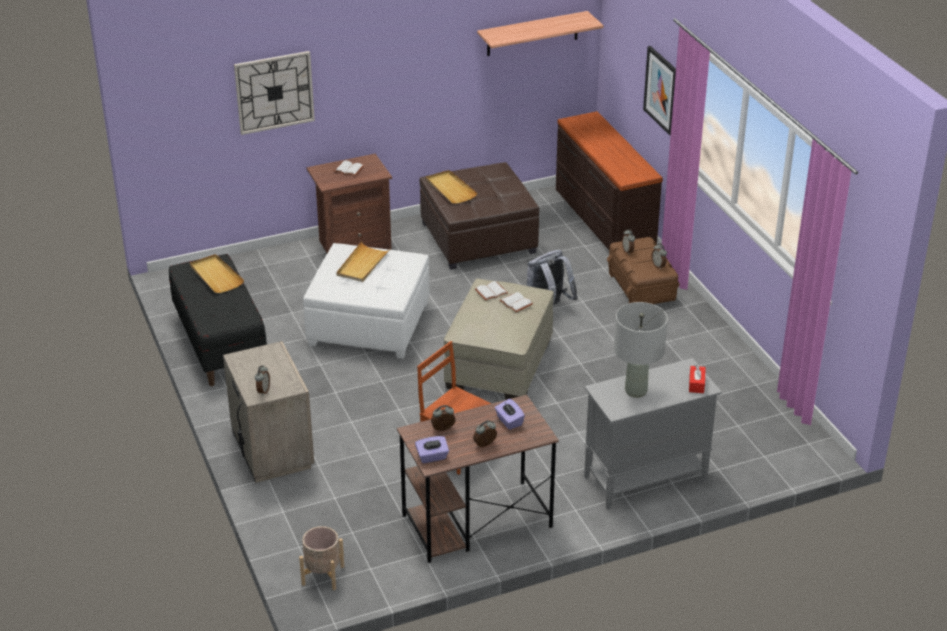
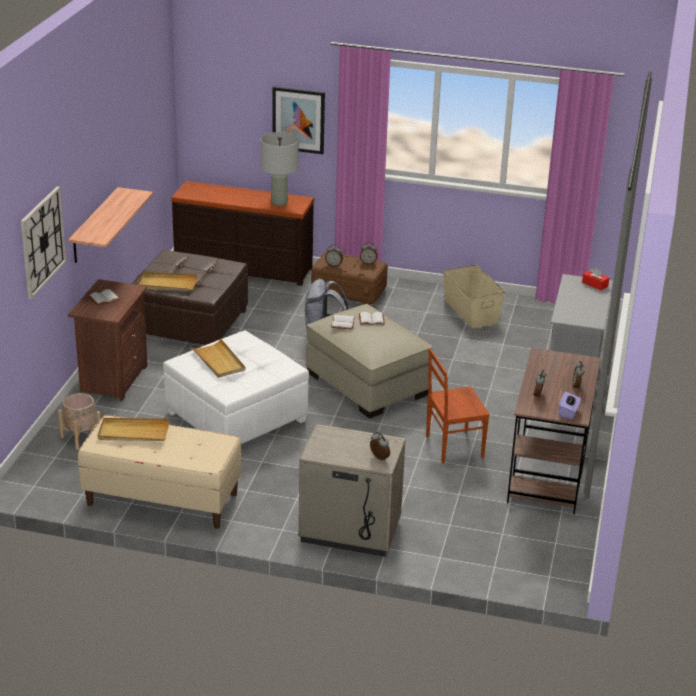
camera: 55 degrees left, 5 degrees down
black bench [169,254,267,386] -> beige bench [78,415,241,529]
beige planter [299,526,344,590] -> beige planter moved to [58,393,101,450]
shelf [477,11,604,56] -> shelf moved to [68,187,153,263]
purple tissue box [495,399,525,430] -> none
grey table lamp [614,302,668,398] -> grey table lamp moved to [261,132,299,206]
none -> beige storage box [443,265,505,328]

